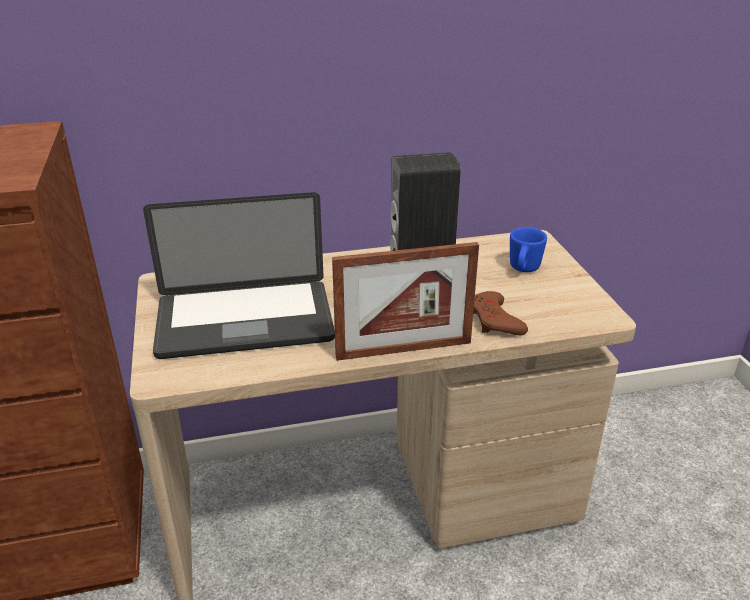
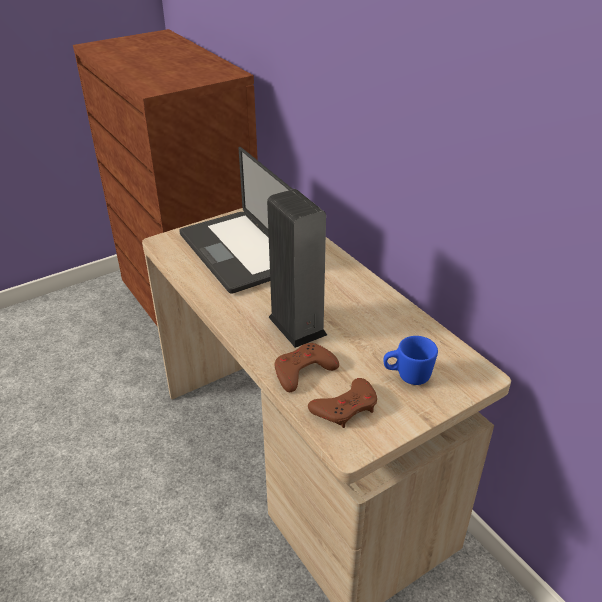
camera: 70 degrees right, 5 degrees up
picture frame [332,242,479,361] -> none
none -> brown game controller [308,378,377,428]

